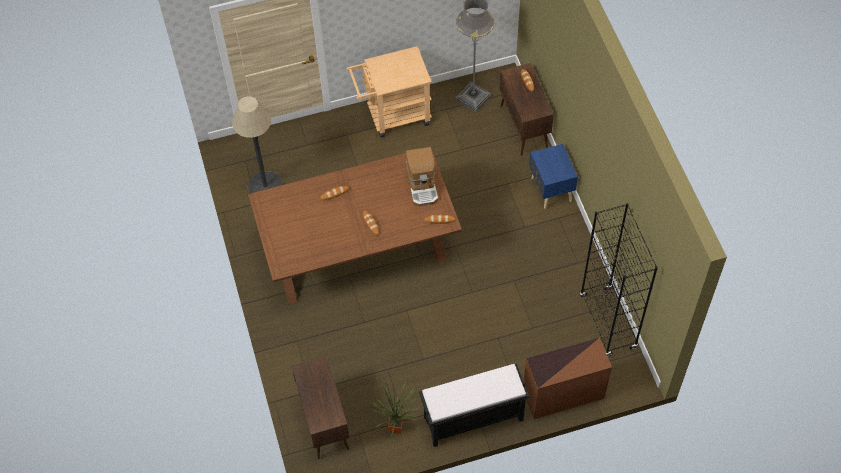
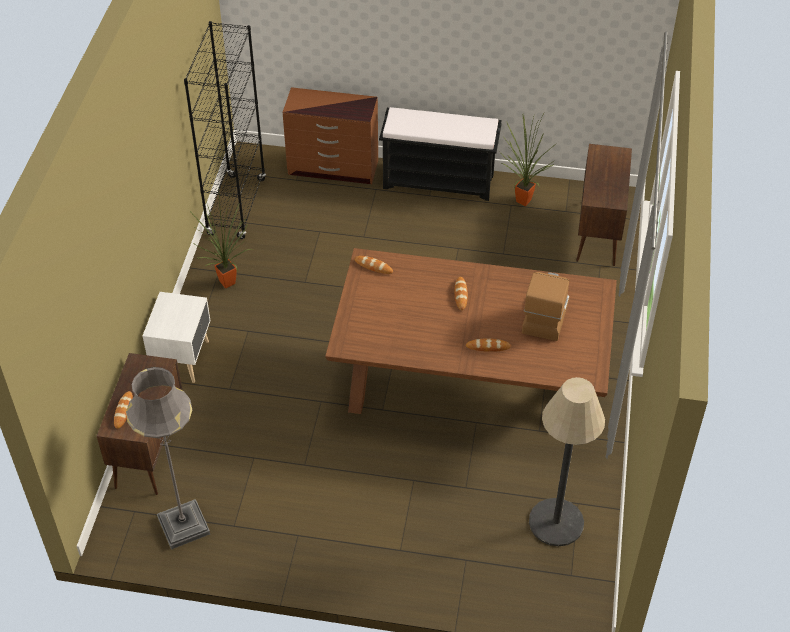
camera: 155 degrees left, 10 degrees down
beige cart [347,46,432,137] -> none
coffee machine [406,147,438,207] -> coffee machine moved to [522,272,570,341]
blue nightstand [529,144,578,209] -> white nightstand [142,292,211,383]
none -> potted plant [190,194,251,288]

